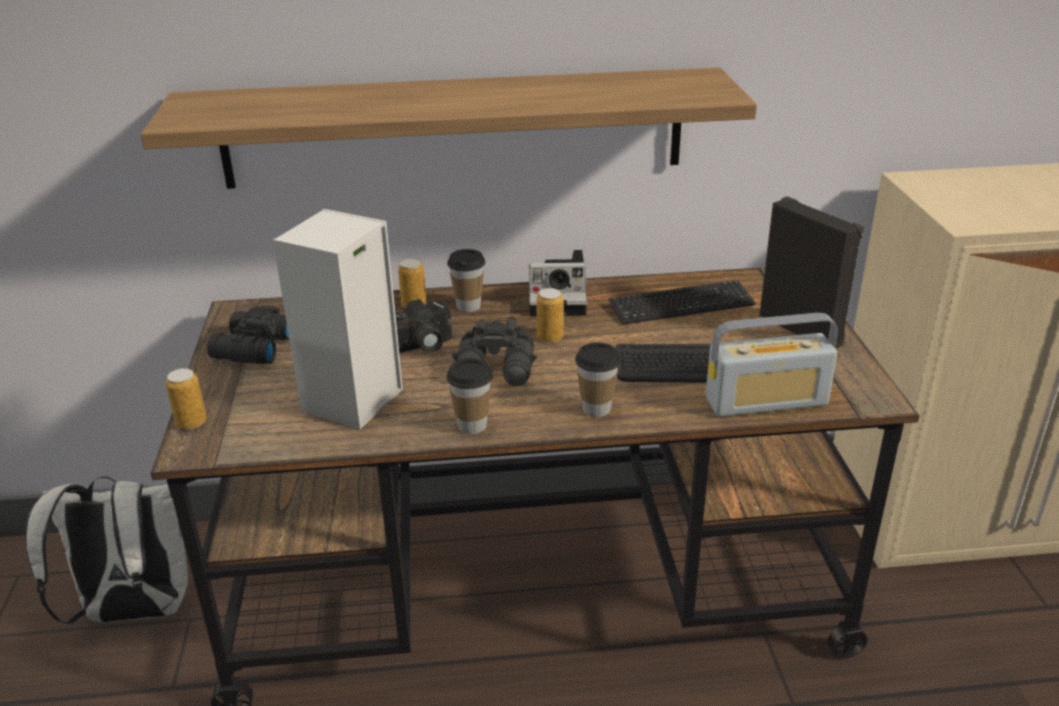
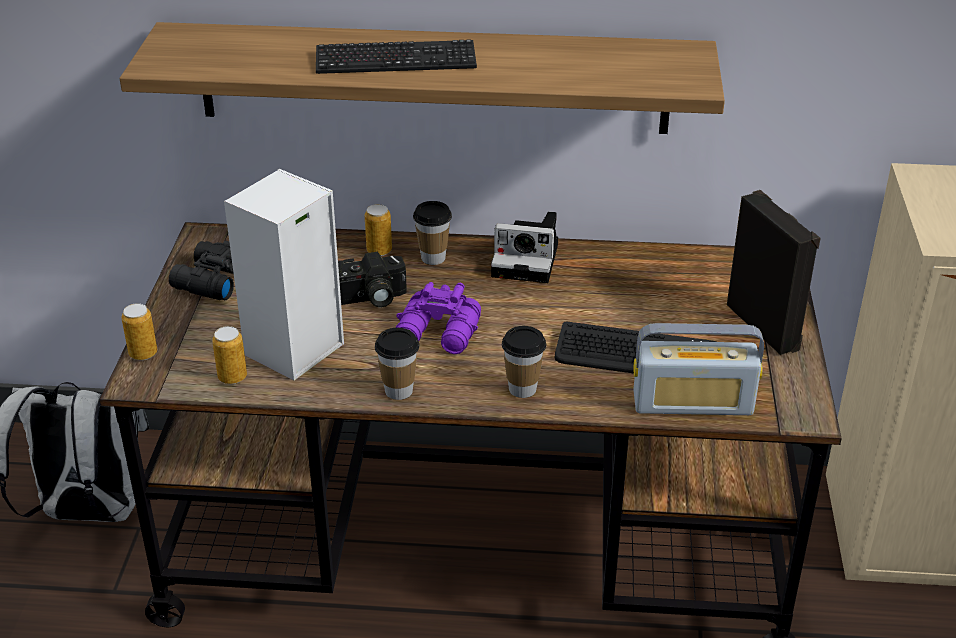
camera: 10 degrees right, 5 degrees up
black binoculars [452,316,537,386] -> purple binoculars [396,282,481,354]
can [536,288,564,343] -> can moved to [212,326,247,384]
keyboard [608,280,756,325] -> keyboard moved to [316,39,477,74]

